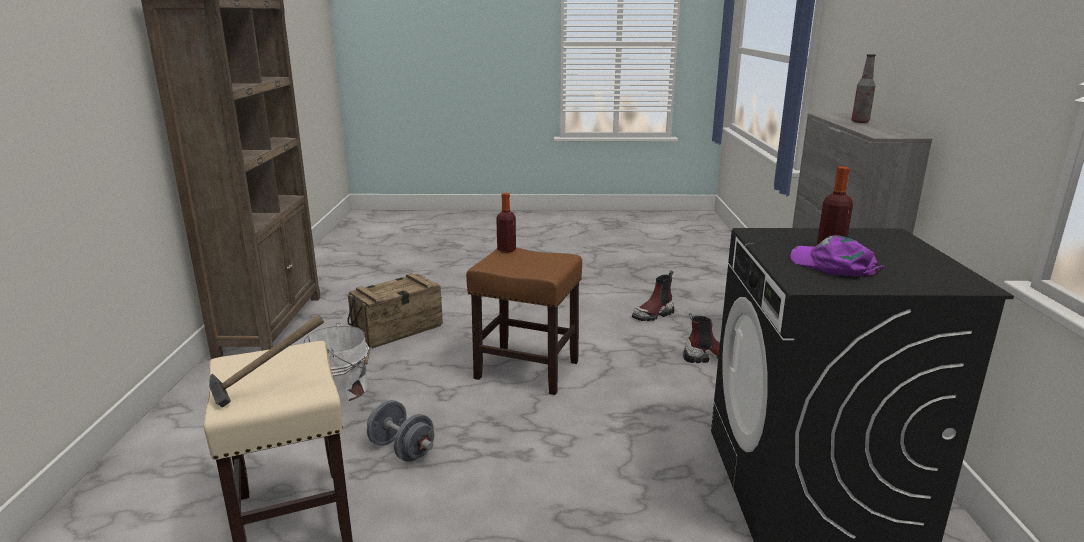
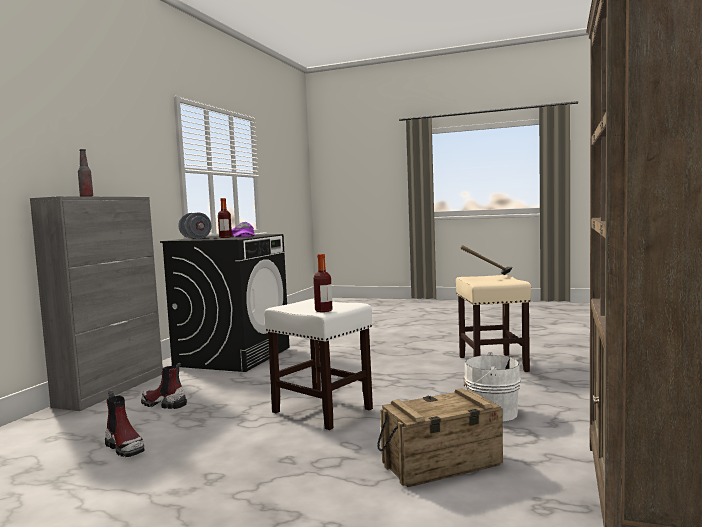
camera: 160 degrees left, 15 degrees down
grey dumbbell [367,400,434,462] -> grey dumbbell moved to [178,212,212,239]
brown stool [466,248,582,395] -> white stool [264,299,373,430]
boot [632,271,674,321] -> boot turned 60 degrees clockwise [105,390,145,457]

